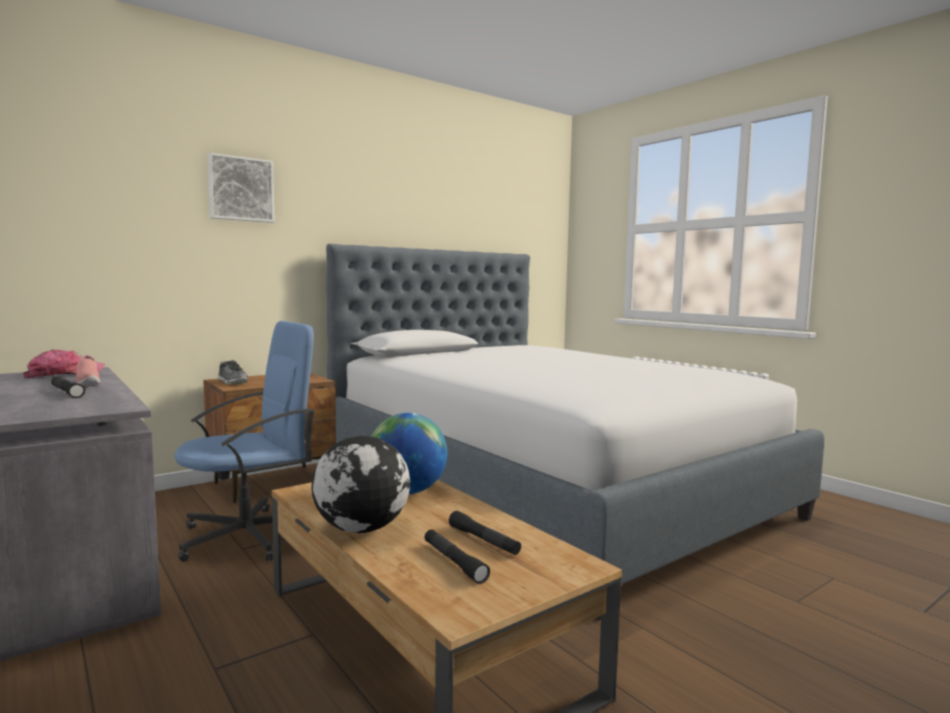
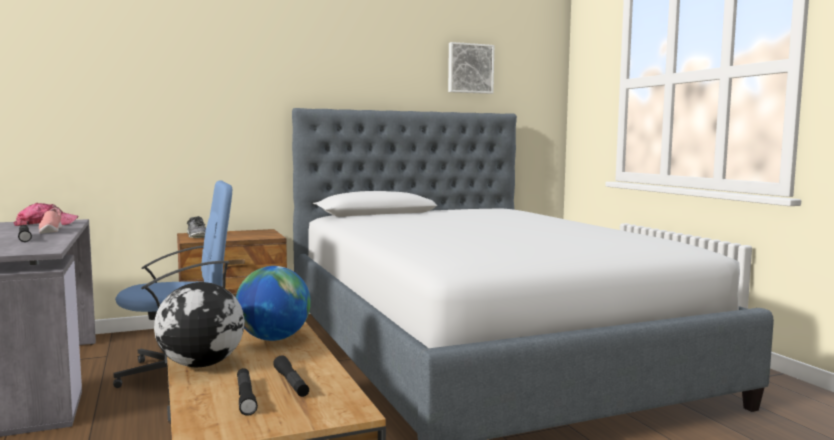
camera: 15 degrees right, 0 degrees up
picture [207,153,275,223] -> picture moved to [448,42,494,94]

